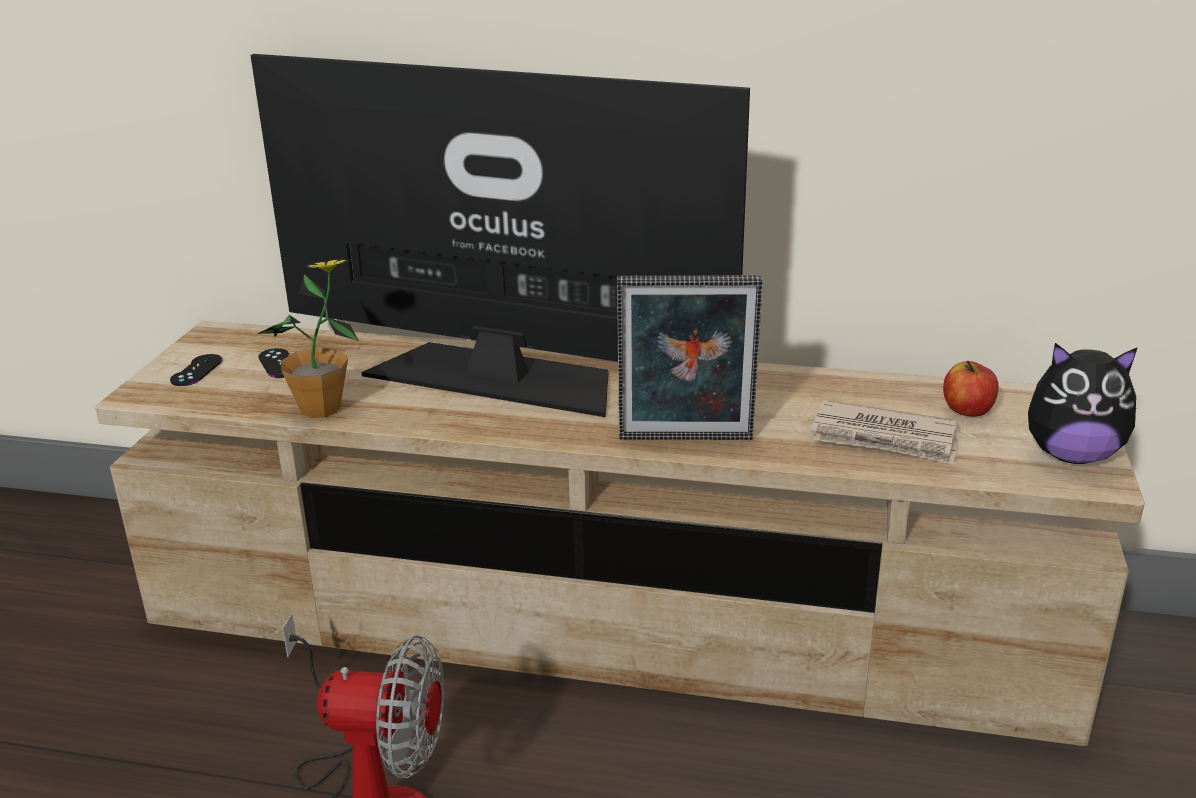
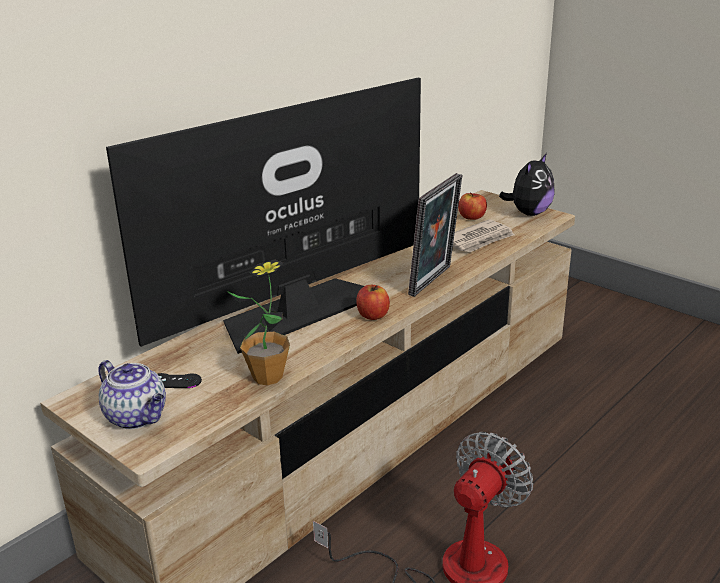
camera: 60 degrees left, 0 degrees up
black game controller [170,354,222,386] -> teapot [98,360,166,429]
none -> apple [356,285,390,320]

